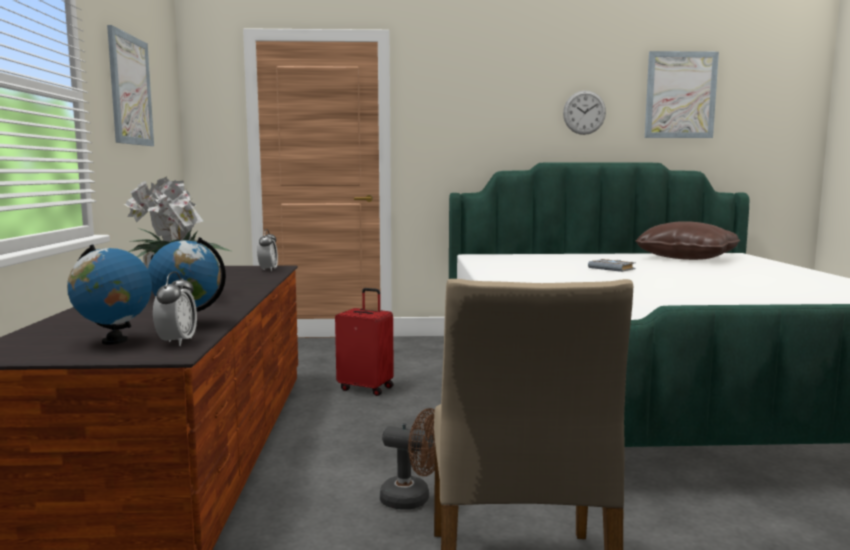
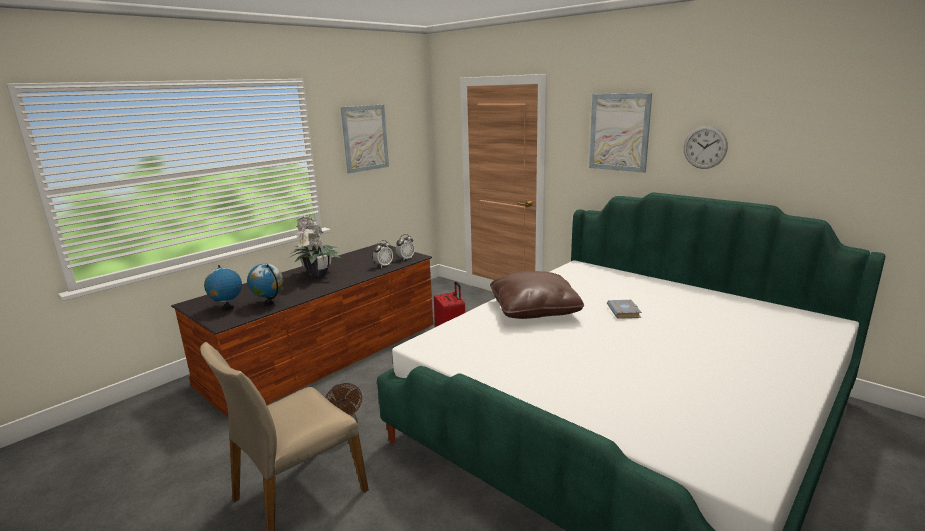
camera: 45 degrees right, 10 degrees up
alarm clock [153,272,197,346] -> alarm clock moved to [373,240,393,268]
brown pillow [635,221,740,260] -> brown pillow moved to [490,271,584,319]
picture [645,51,719,138] -> picture moved to [589,93,652,173]

